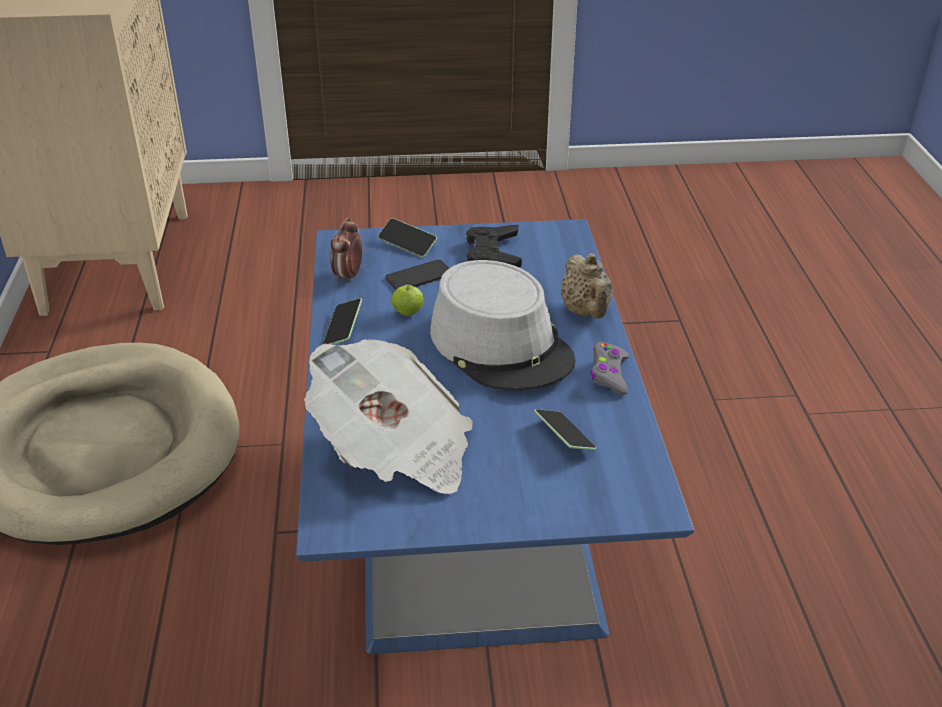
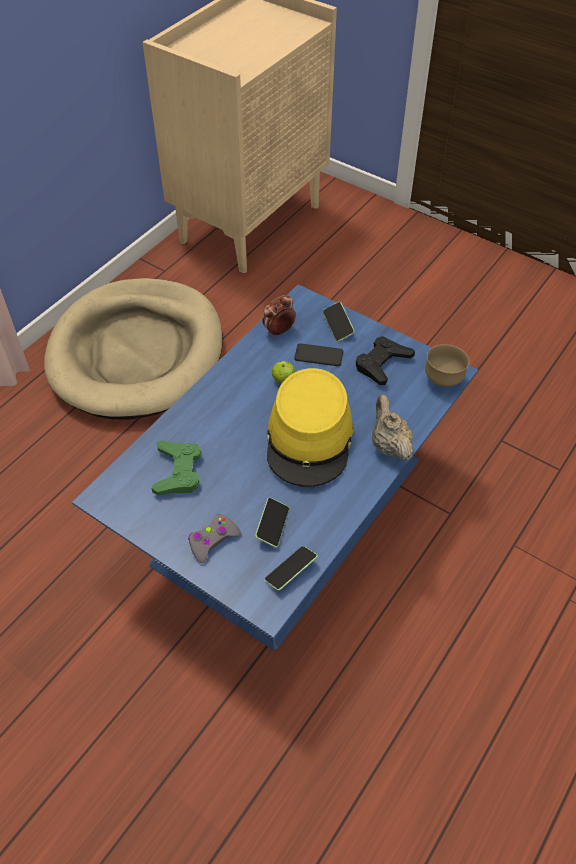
camera: 40 degrees right, 15 degrees up
newspaper [304,339,473,494] -> green game controller [151,440,202,495]
phone [323,298,362,345] -> phone moved to [264,546,318,591]
grey hat [430,260,576,390] -> yellow hat [267,368,354,487]
beige teapot [560,253,613,319] -> beige teapot turned 135 degrees clockwise [372,394,413,461]
grey game controller [590,342,629,395] -> grey game controller moved to [188,514,241,563]
none -> brown bowl [425,344,470,387]

